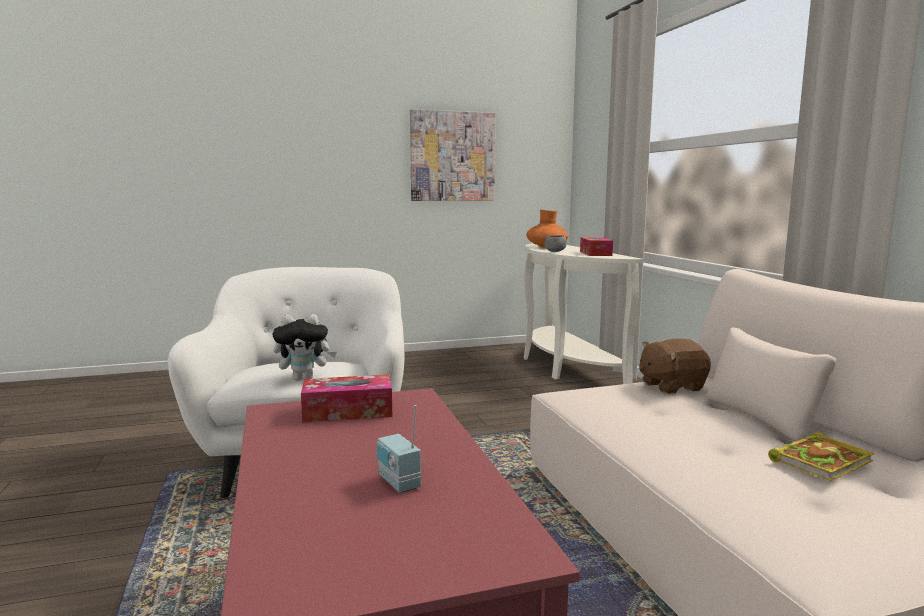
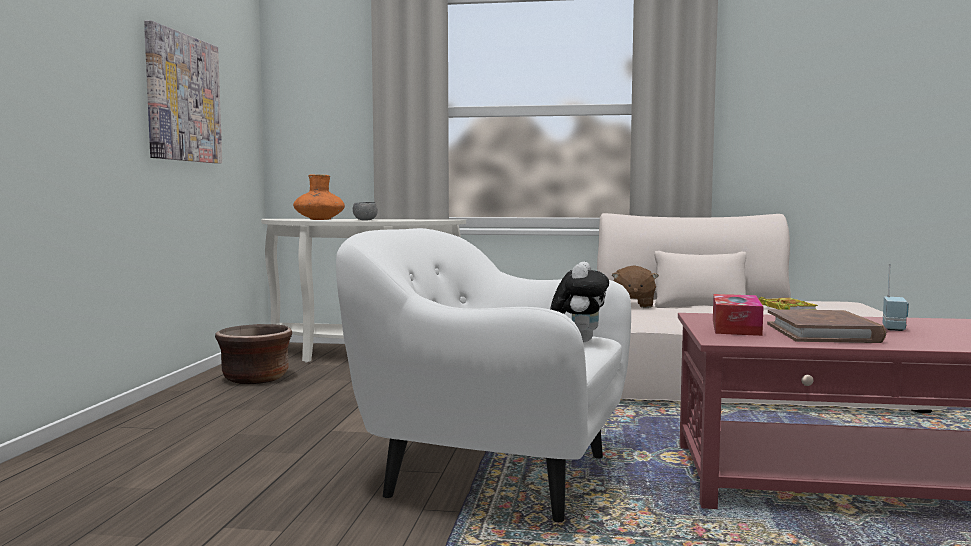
camera: 65 degrees left, 5 degrees down
radio [377,405,421,493] -> radio turned 60 degrees counterclockwise [883,264,909,331]
tissue box [580,237,613,256] -> none
none -> brown planter [215,324,292,384]
none -> brown book [767,309,886,343]

